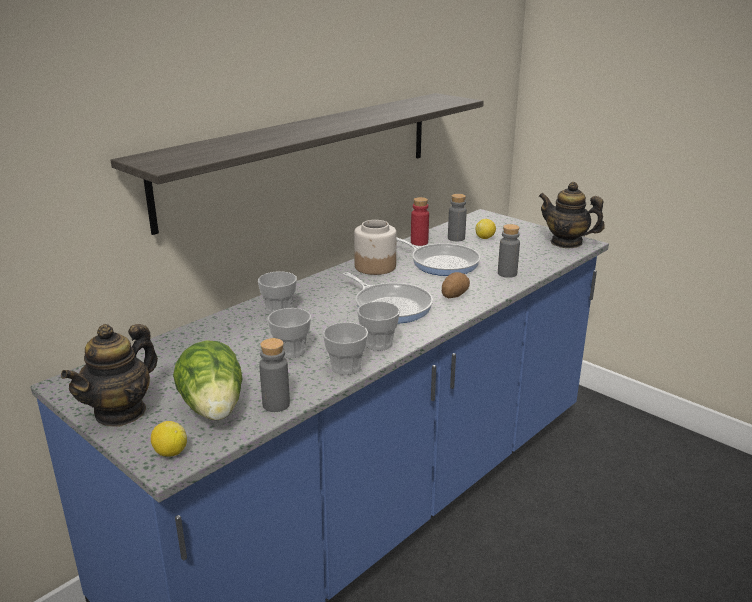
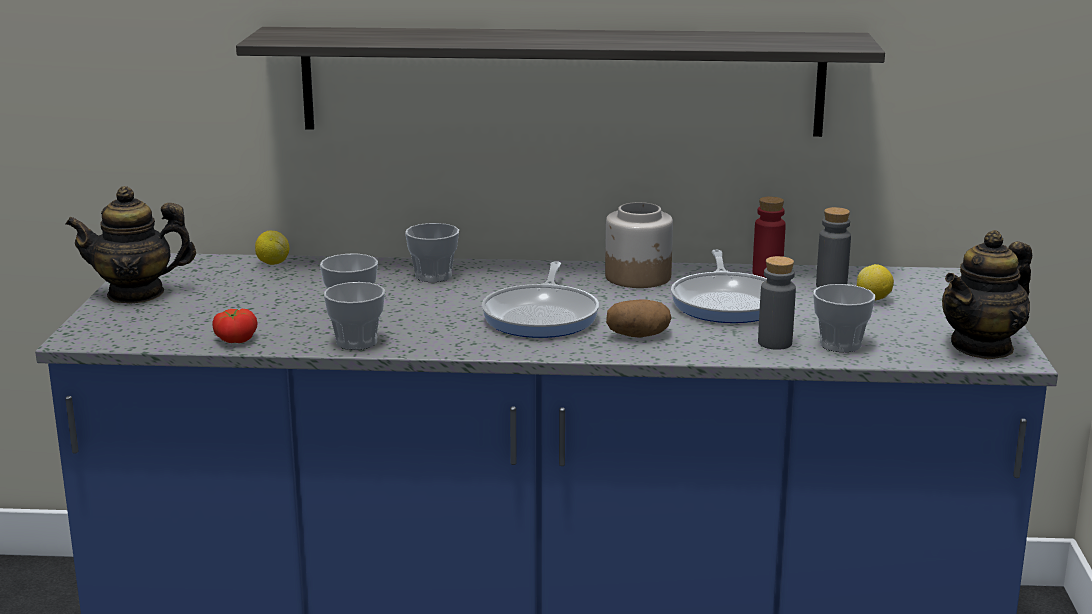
camera: 50 degrees right, 5 degrees down
lemon [151,421,187,456] -> lemon moved to [255,231,289,265]
lettuce [173,340,243,420] -> none
grey bottle [259,338,290,412] -> tomato [212,309,258,343]
cup [357,301,400,351] -> cup moved to [813,284,875,352]
teapot [539,182,605,248] -> teapot turned 120 degrees counterclockwise [942,230,1032,359]

